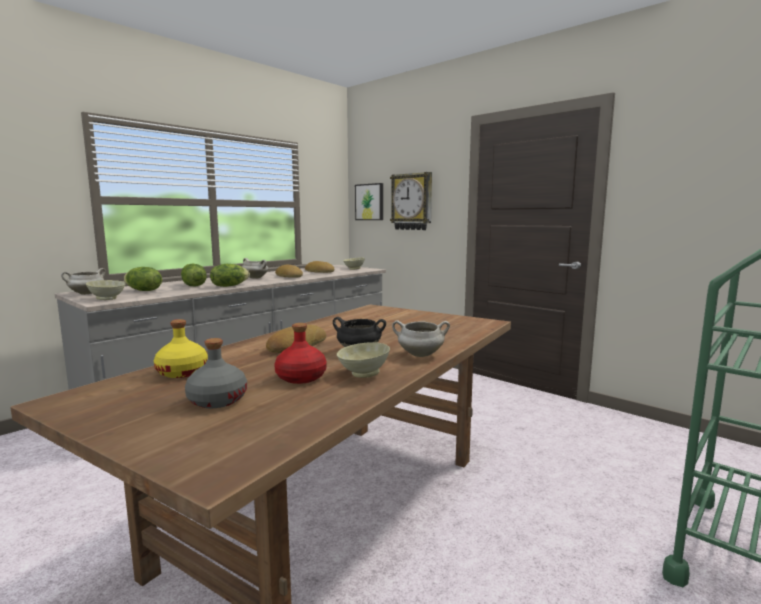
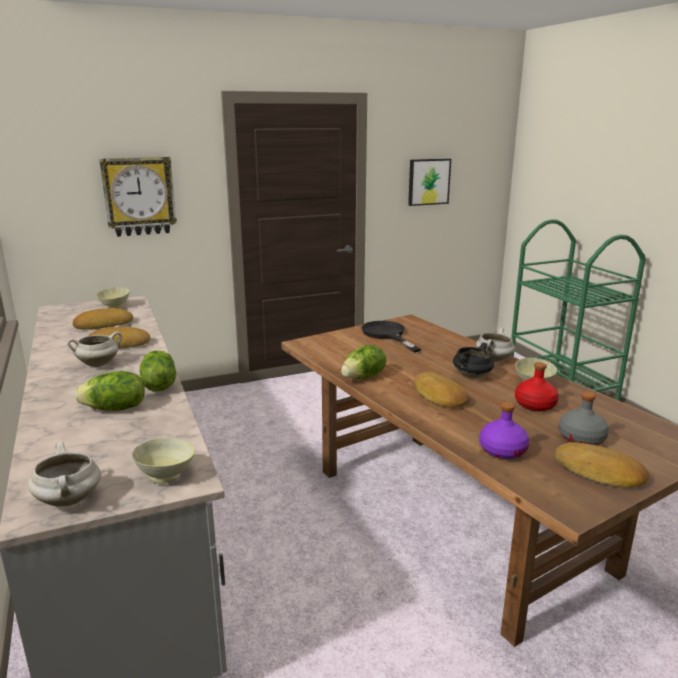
camera: 65 degrees left, 10 degrees up
lettuce [124,267,162,291] -> lettuce moved to [341,345,386,379]
yellow bottle [154,319,208,378] -> purple bottle [479,402,530,459]
picture [355,183,383,220] -> picture moved to [408,159,451,206]
none -> black frying pan [362,321,421,352]
none -> bread [555,442,649,488]

